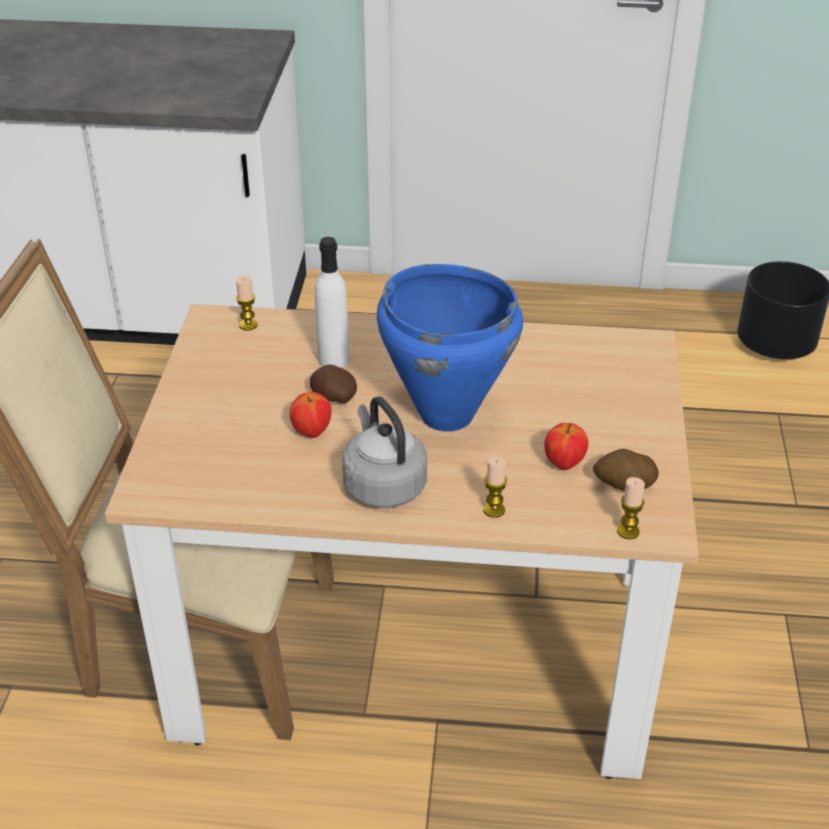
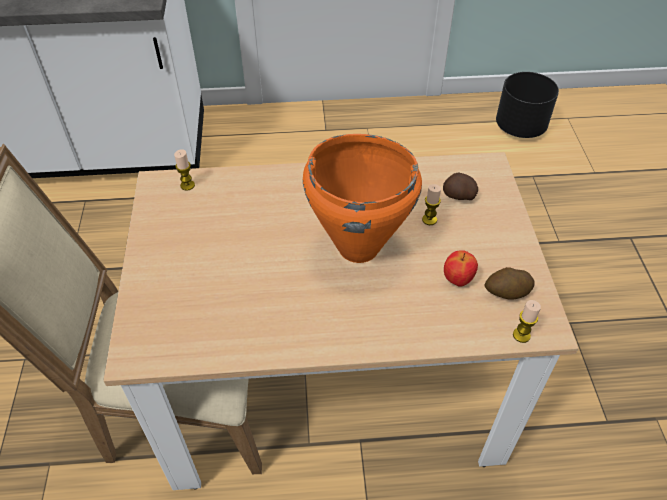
camera: 10 degrees left, 10 degrees up
apple [290,392,332,438] -> none
potato [310,365,357,403] -> potato moved to [443,173,478,200]
white bottle [315,237,349,368] -> none
grey kettle [342,396,427,508] -> none
blue cooking pot [377,264,523,432] -> orange cooking pot [303,134,422,263]
candle [483,456,507,518] -> candle moved to [422,184,441,225]

